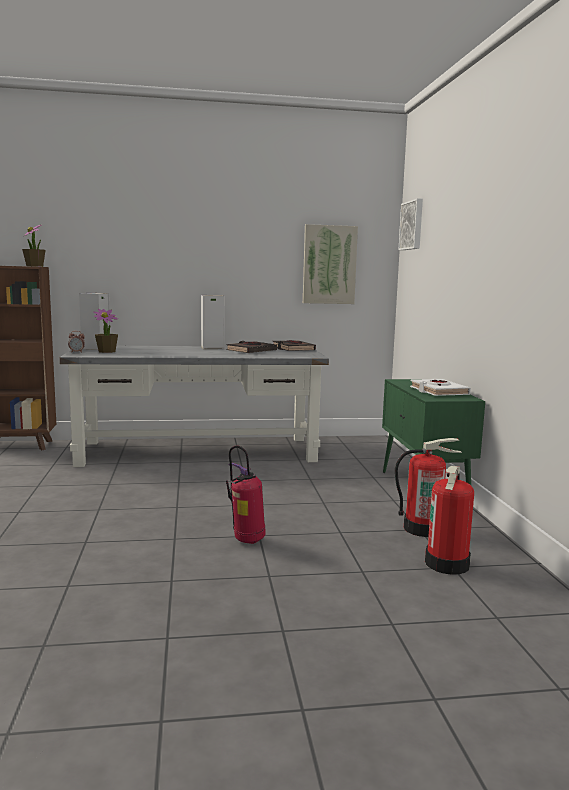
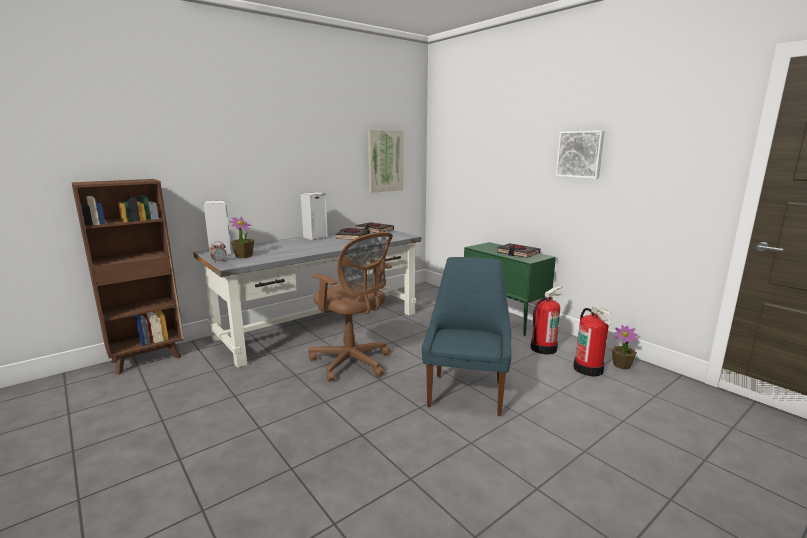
camera: 30 degrees left, 5 degrees up
potted plant [22,225,46,267] -> potted plant moved to [612,325,638,369]
fire extinguisher [226,445,266,544] -> blue chair [422,257,512,416]
picture [398,198,423,250] -> picture moved to [556,131,605,179]
white book [410,379,471,396] -> black book [497,243,540,258]
none -> brown office chair [308,232,393,382]

